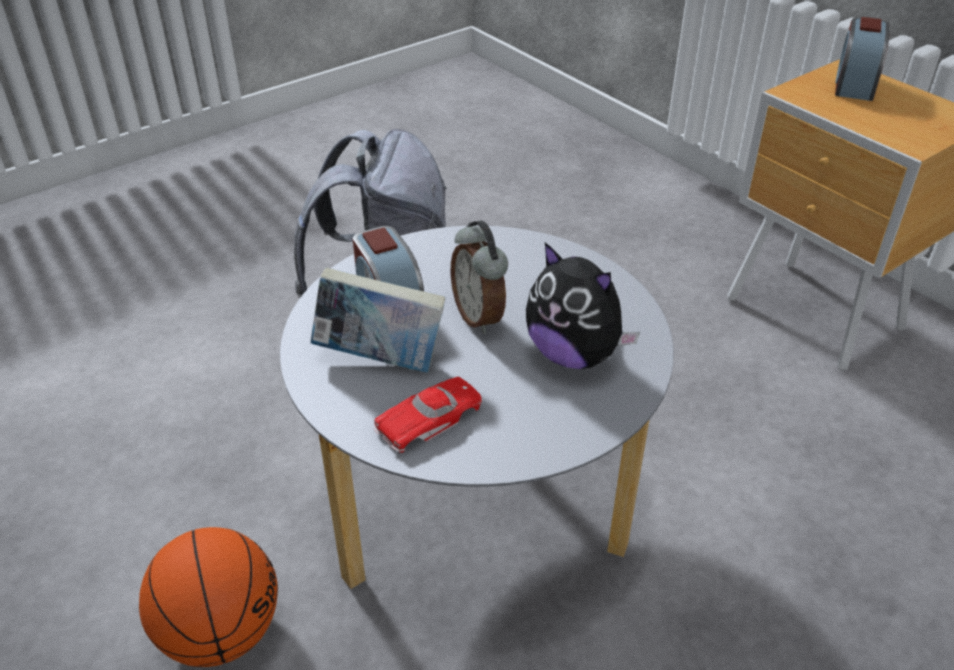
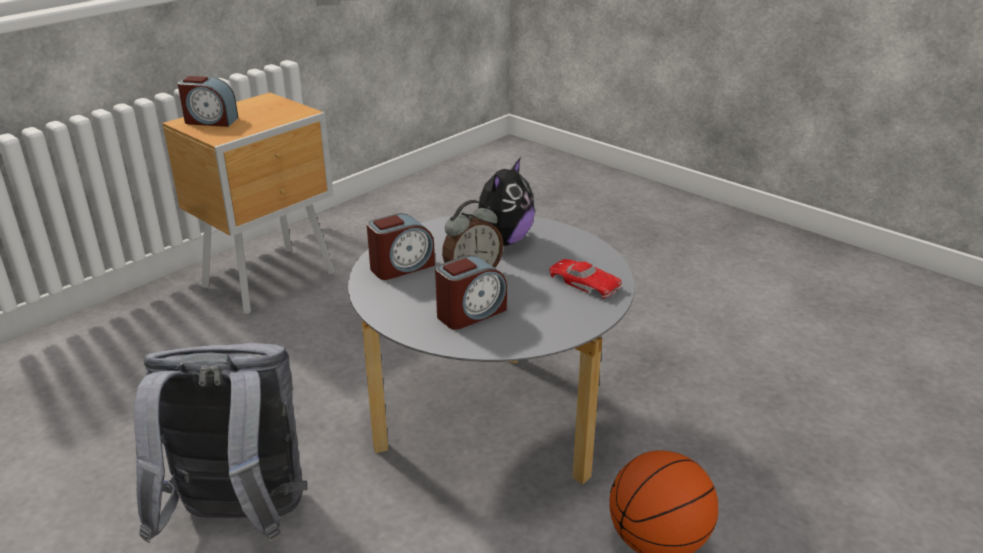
camera: 100 degrees left, 10 degrees down
book [310,267,445,373] -> none
none -> alarm clock [367,213,435,280]

